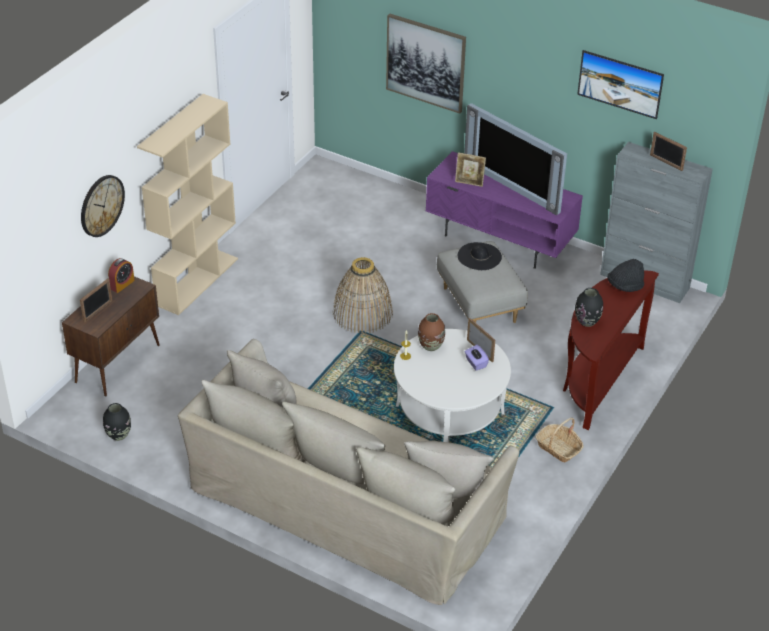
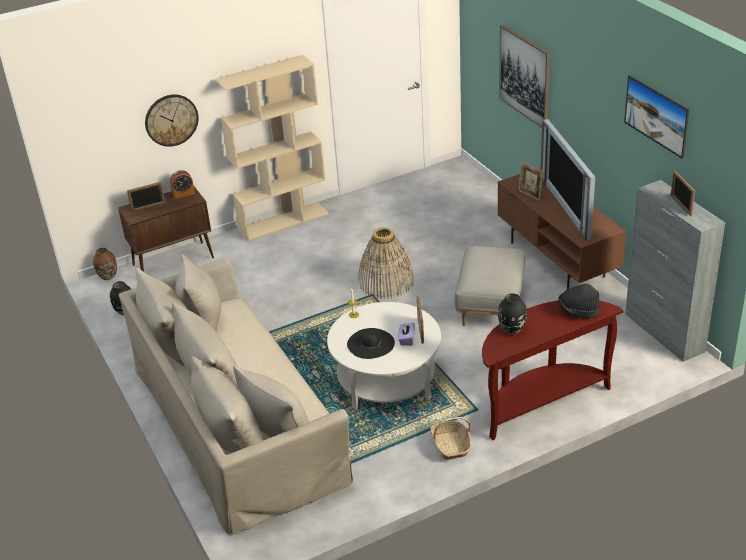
camera: 35 degrees right, 5 degrees down
brown vase [418,313,445,351] -> brown vase moved to [93,248,117,280]
purple tv stand [426,151,583,269] -> brown tv stand [497,167,626,290]
black hat [458,242,502,270] -> black hat moved to [347,328,395,359]

